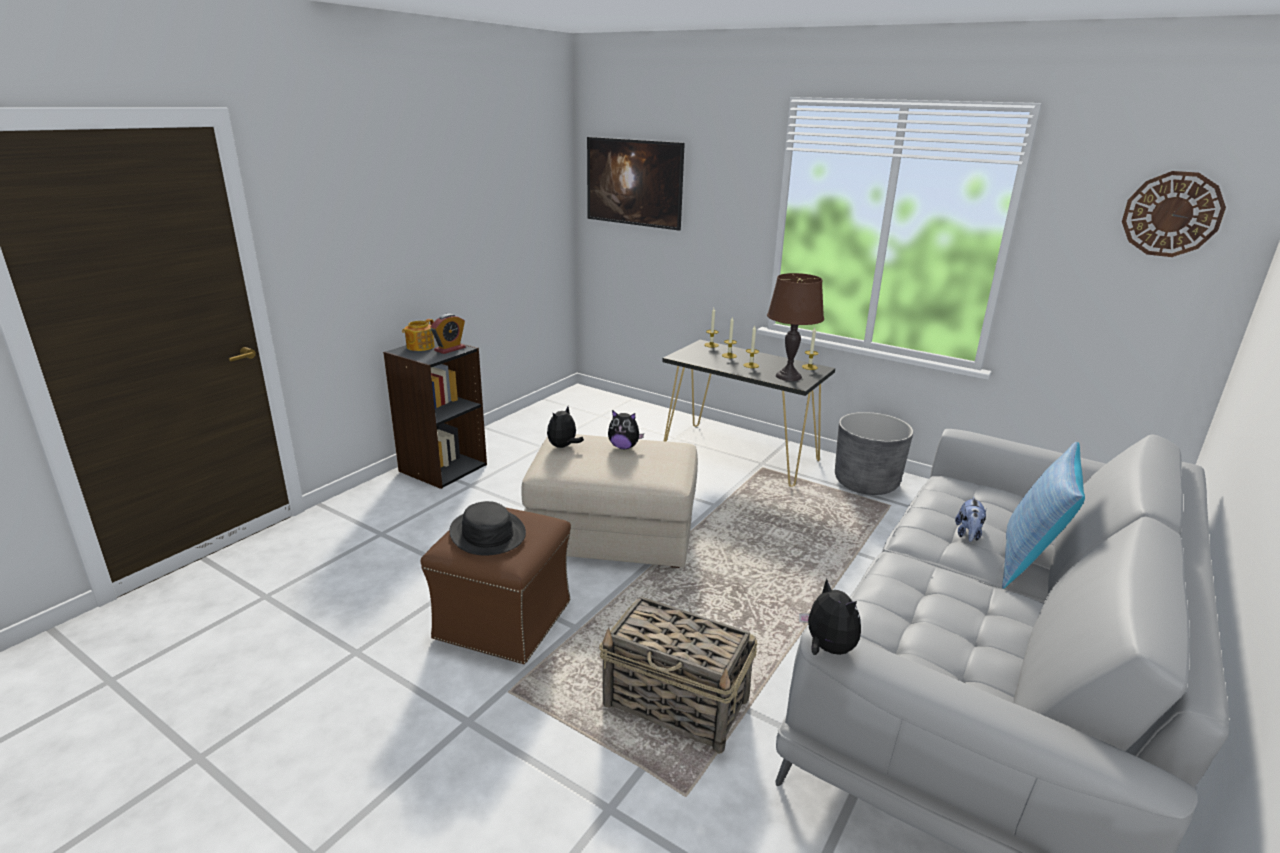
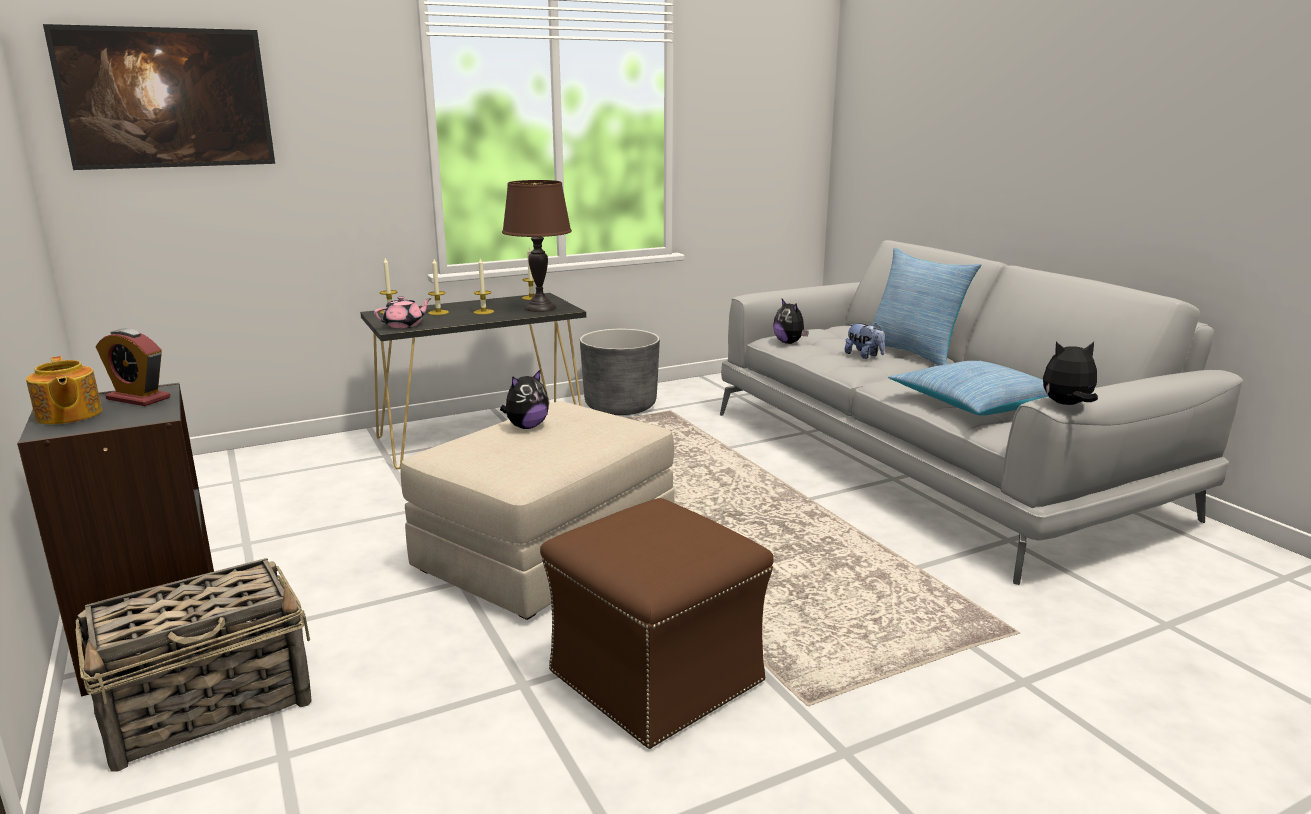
camera: 60 degrees left, 5 degrees down
alarm clock [430,314,466,354] -> alarm clock turned 135 degrees clockwise [96,328,170,406]
black hat [449,501,526,555] -> none
plush toy [547,406,584,448] -> plush toy moved to [773,299,809,344]
basket [599,596,758,754] -> basket moved to [76,558,312,772]
wall clock [1122,171,1226,257] -> none
none -> pink teapot [374,296,432,328]
none -> pillow [888,361,1048,415]

